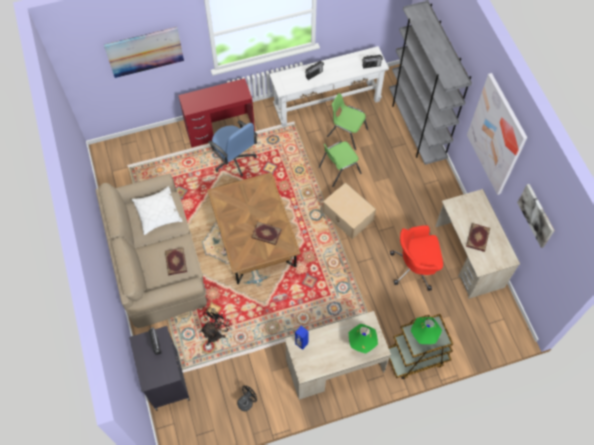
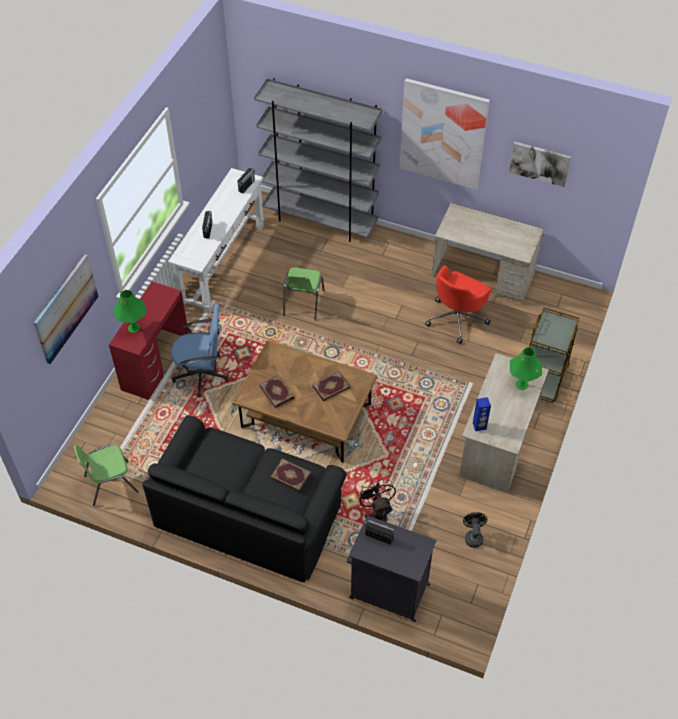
camera: 50 degrees left, 10 degrees down
beige sofa [96,174,209,328] -> black sofa [142,415,347,582]
white pillow [132,186,183,235] -> none
beige storage box [322,182,376,239] -> none
green chair [327,93,368,150] -> green chair moved to [74,445,139,506]
green table lamp [411,317,442,344] -> green table lamp moved to [113,290,147,333]
book [466,223,490,252] -> book moved to [259,375,295,408]

